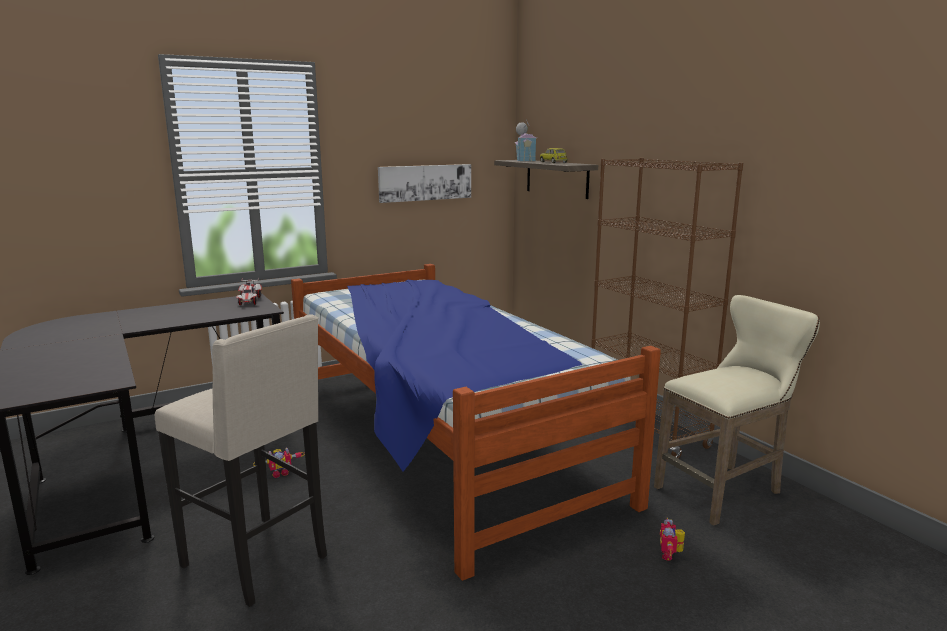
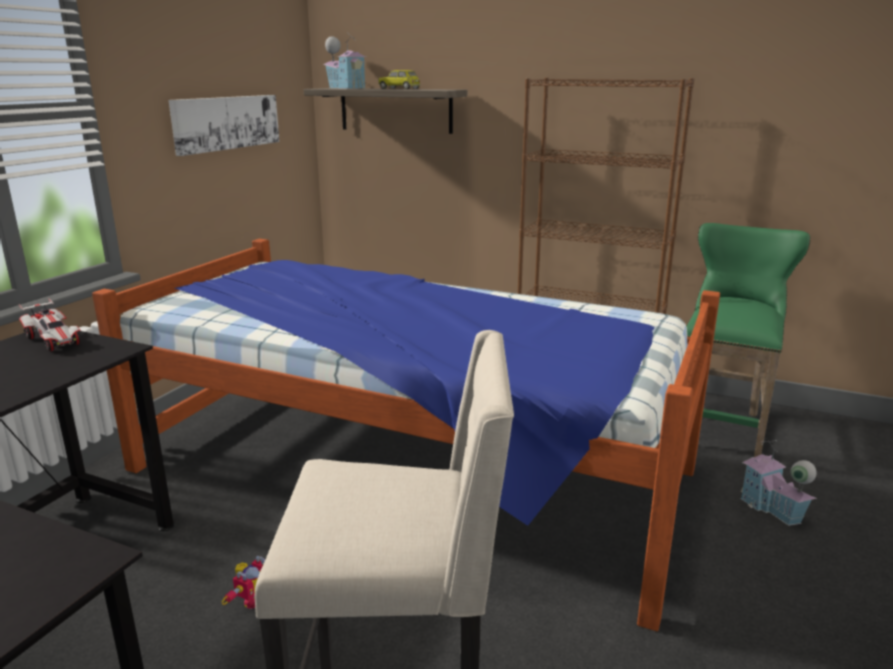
camera: 35 degrees left, 5 degrees up
beige stool [654,295,820,526] -> green stool [686,223,811,457]
toy robot [660,518,685,561] -> toy house [740,439,817,526]

